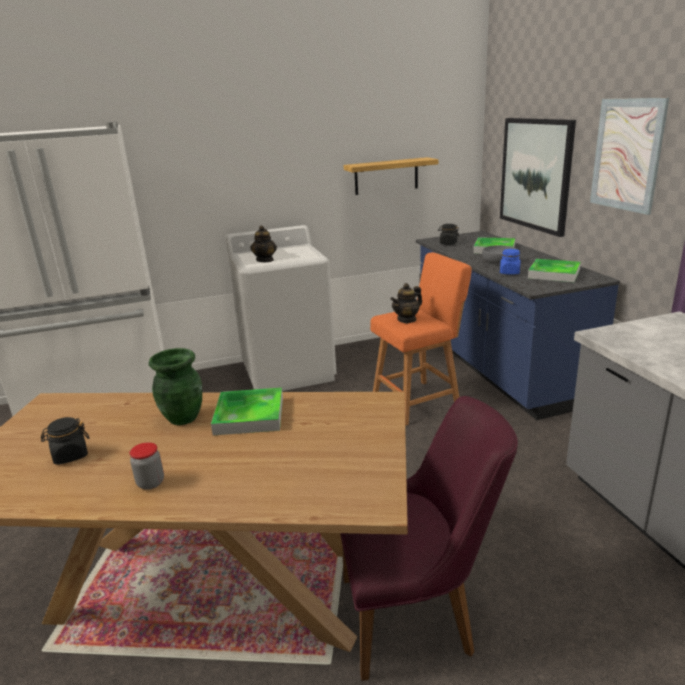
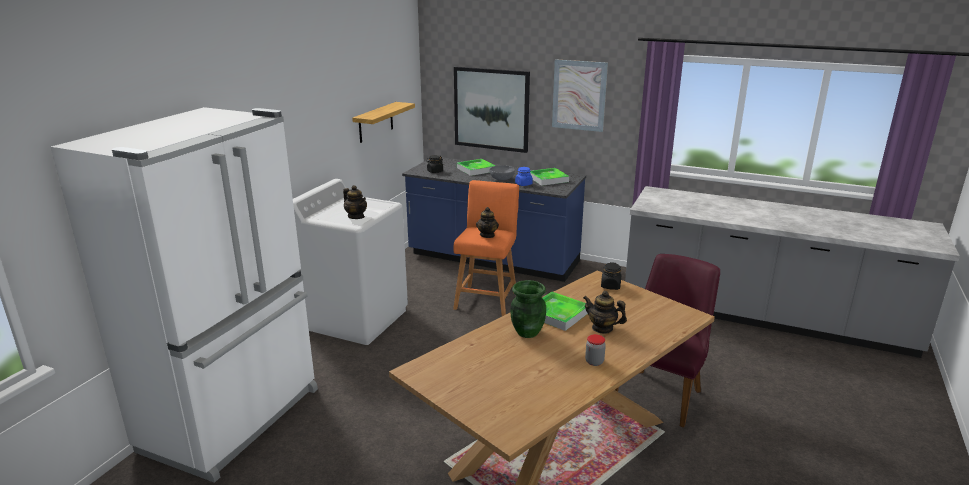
camera: 50 degrees left, 0 degrees up
black jar [41,417,89,465] -> black jar moved to [601,262,621,290]
none -> teapot [583,291,627,334]

